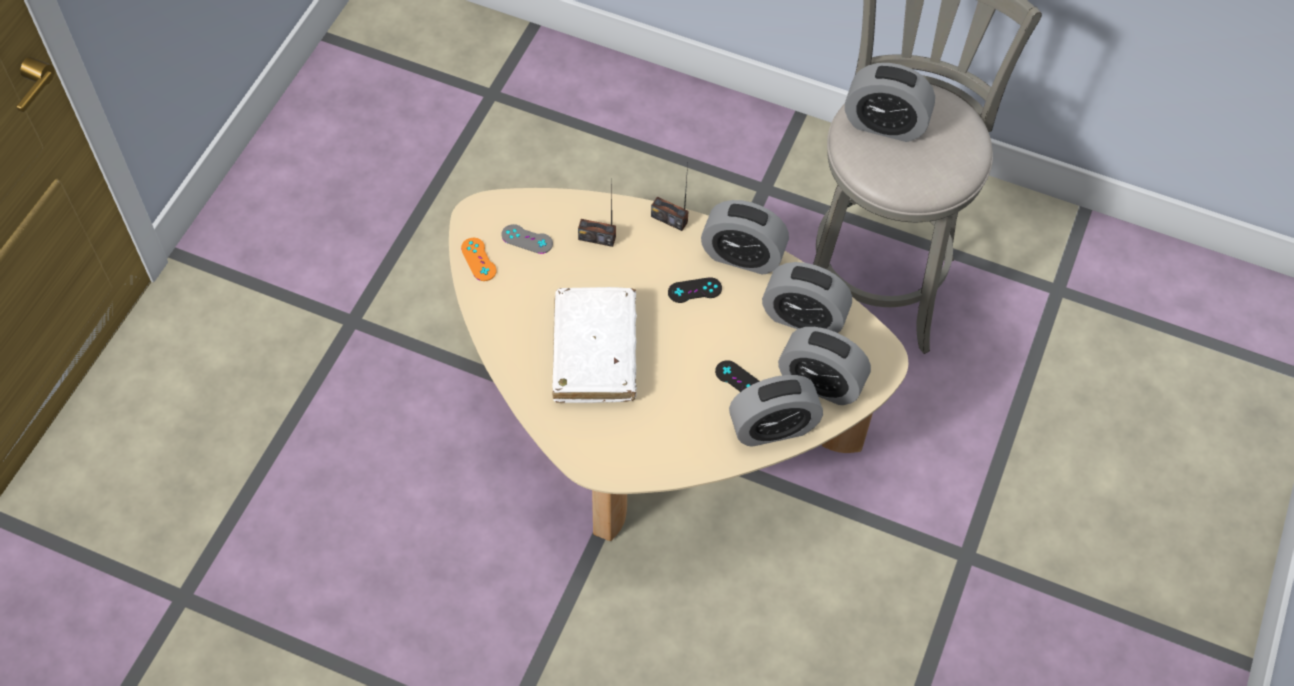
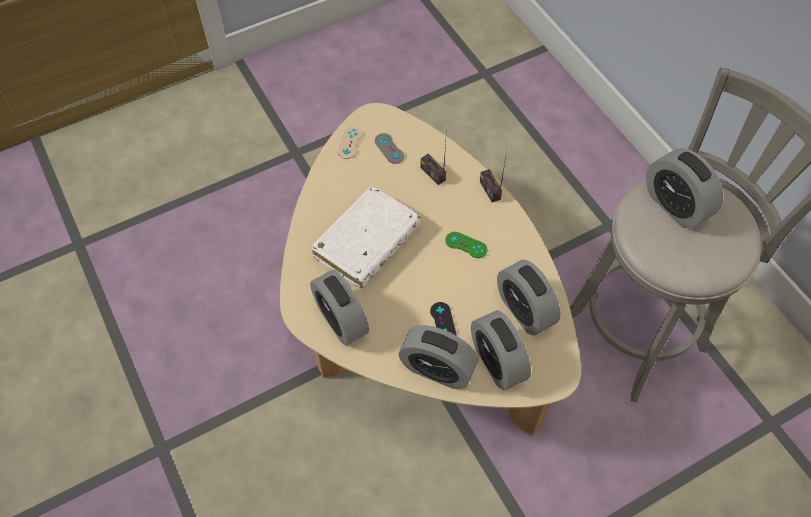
camera: 40 degrees right, 0 degrees up
orange game controller [461,238,497,281] -> beige game controller [338,127,362,159]
black game controller [668,277,722,303] -> green game controller [445,232,487,258]
alarm clock [701,200,789,275] -> alarm clock moved to [310,270,369,346]

